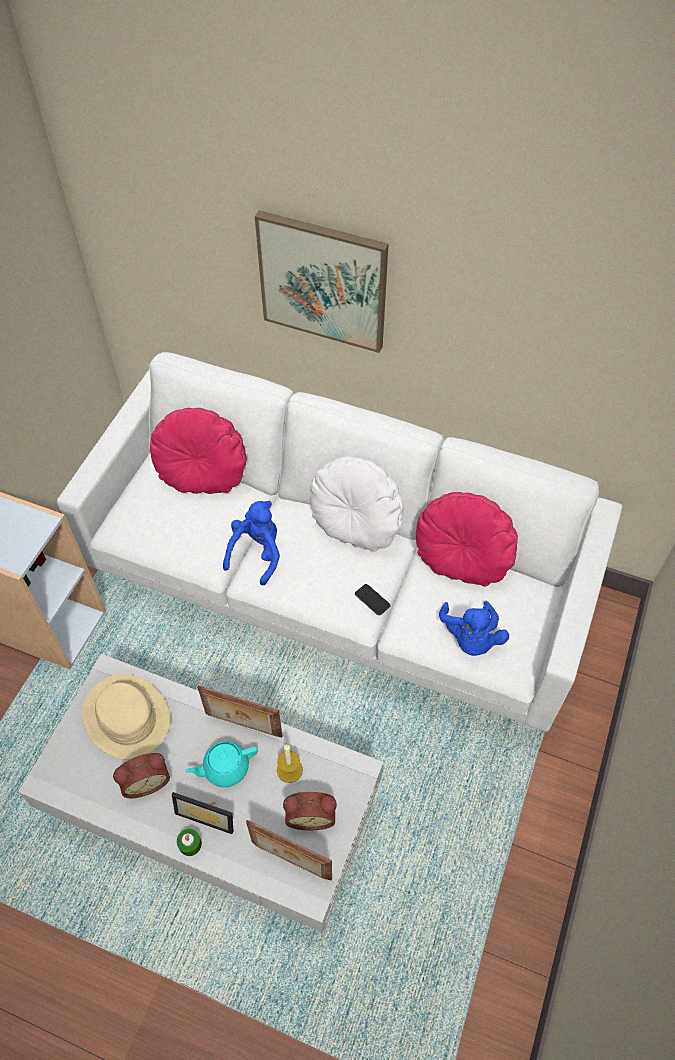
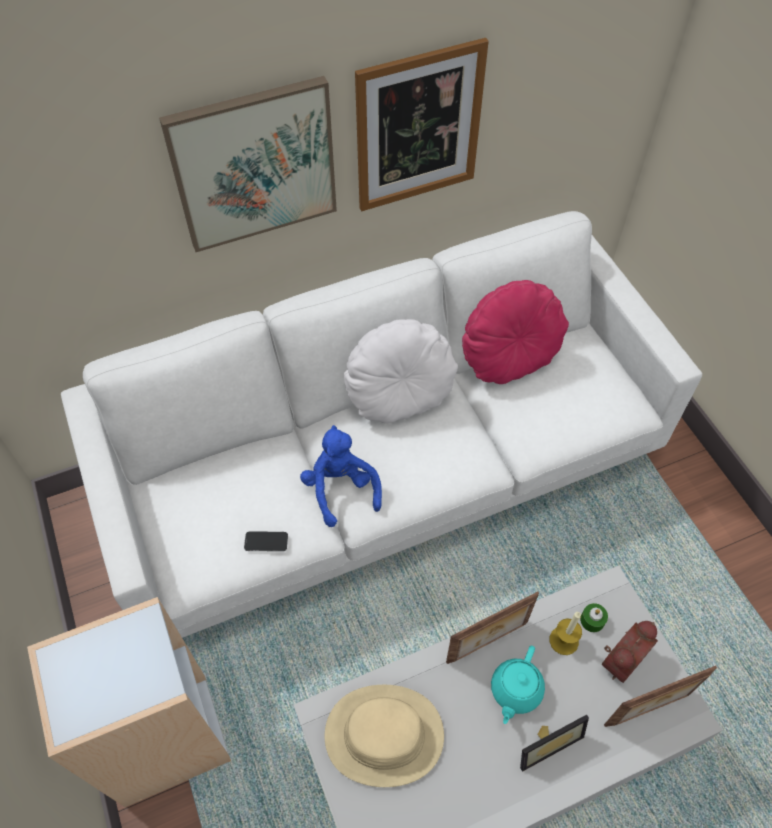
camera: 45 degrees left, 0 degrees up
alarm clock [113,753,170,798] -> none
pink pillow [150,408,247,494] -> none
green candle [177,829,202,856] -> green candle moved to [580,603,608,632]
phone [355,584,390,616] -> phone moved to [244,531,288,552]
blue plush toy [439,601,509,656] -> none
none -> picture [355,38,489,211]

